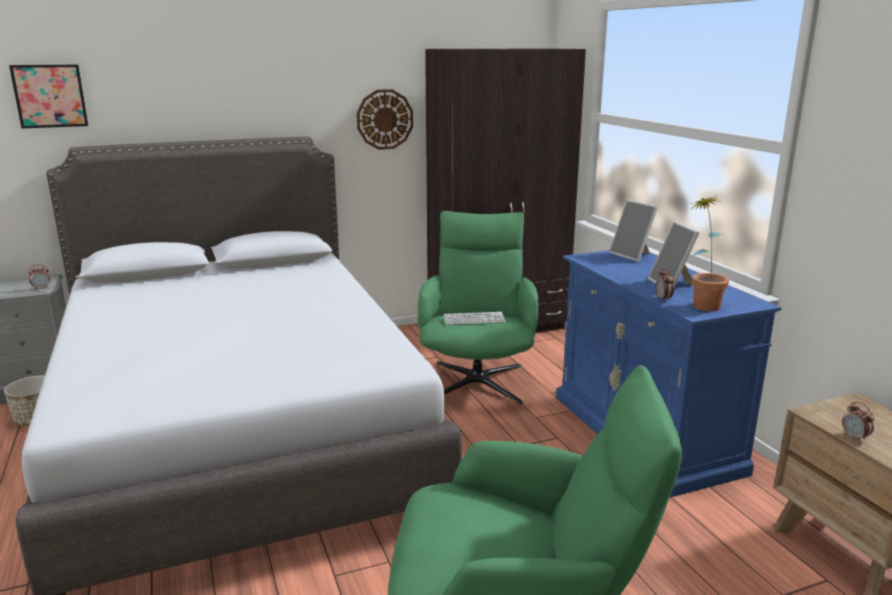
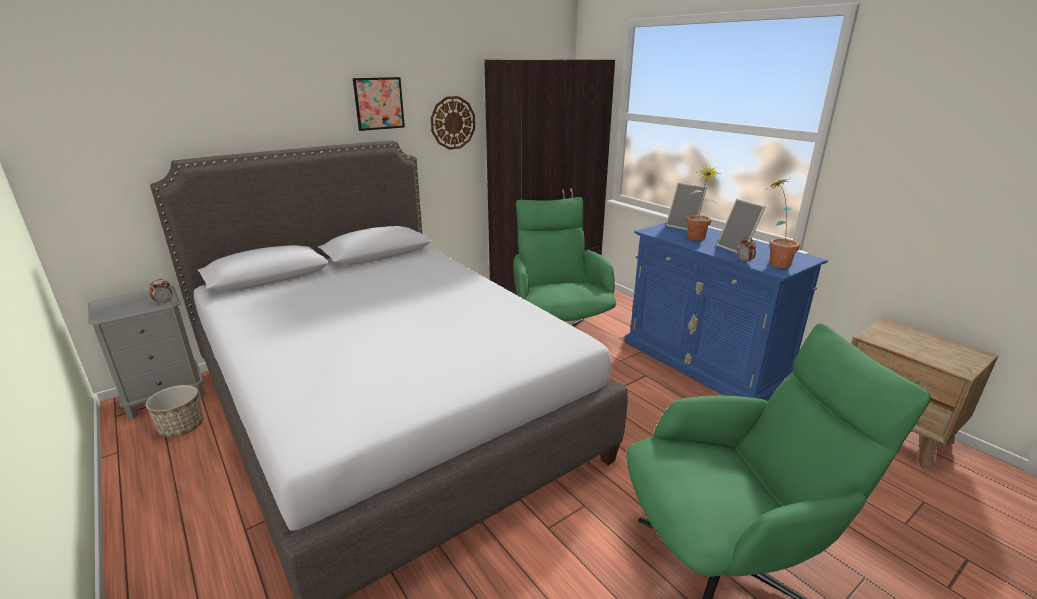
camera: 15 degrees left, 5 degrees up
picture [9,64,88,128] -> picture moved to [353,77,405,131]
keyboard [444,312,505,325] -> none
alarm clock [842,402,875,442] -> none
none -> potted plant [686,166,721,240]

